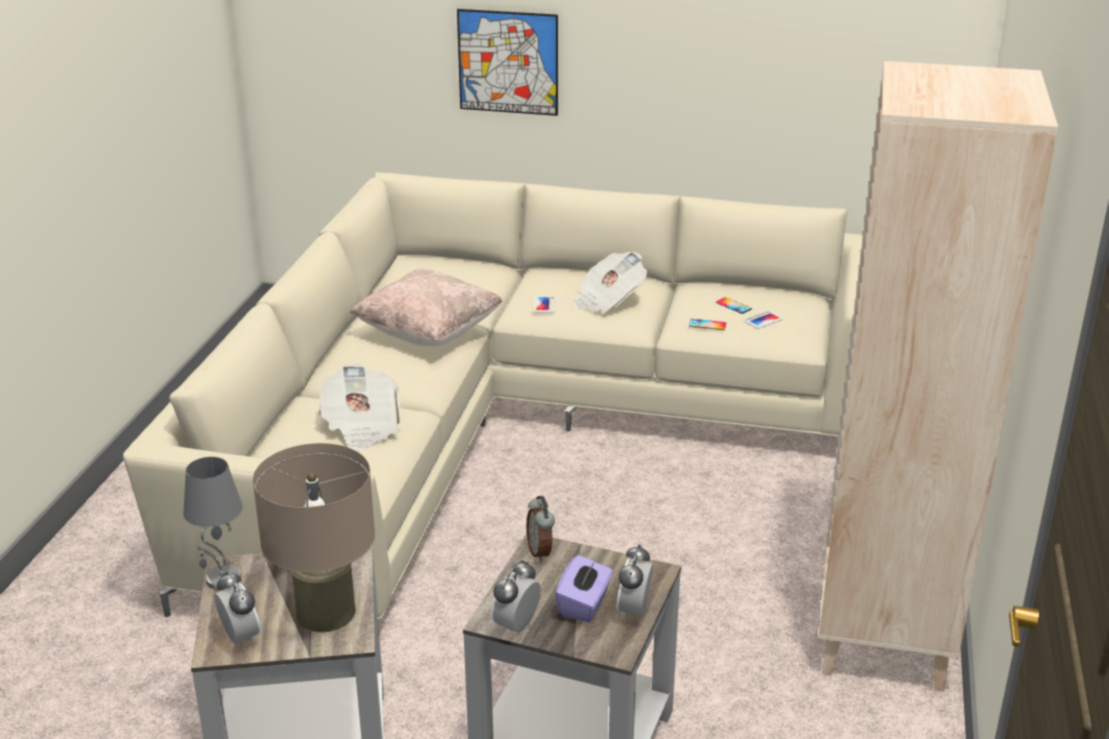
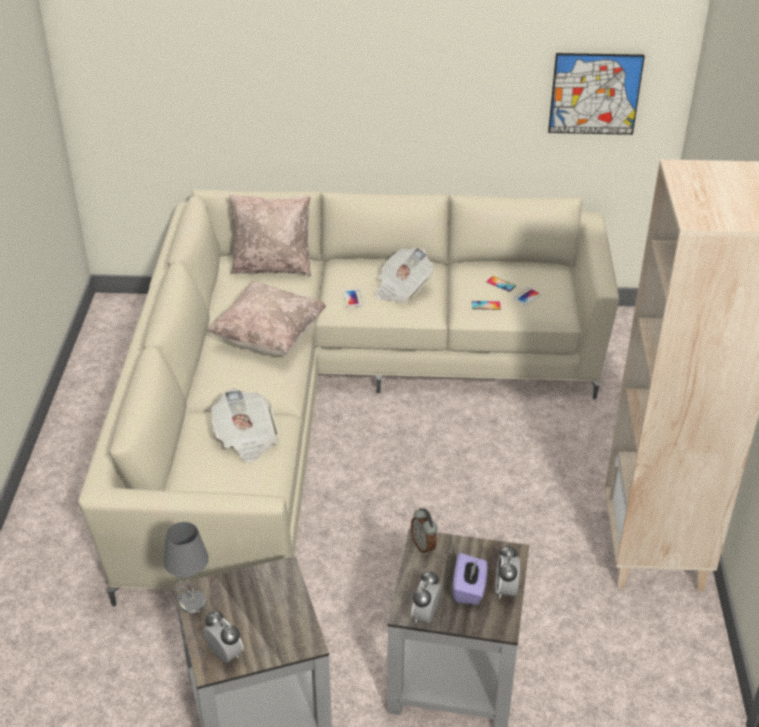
camera: 10 degrees left, 10 degrees up
beige table lamp [253,443,375,632] -> none
picture [457,9,558,116] -> picture moved to [548,53,645,135]
none -> beige pillow [229,194,311,276]

